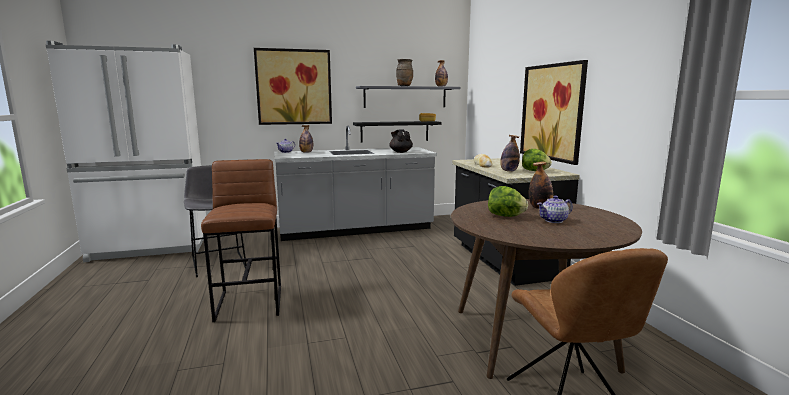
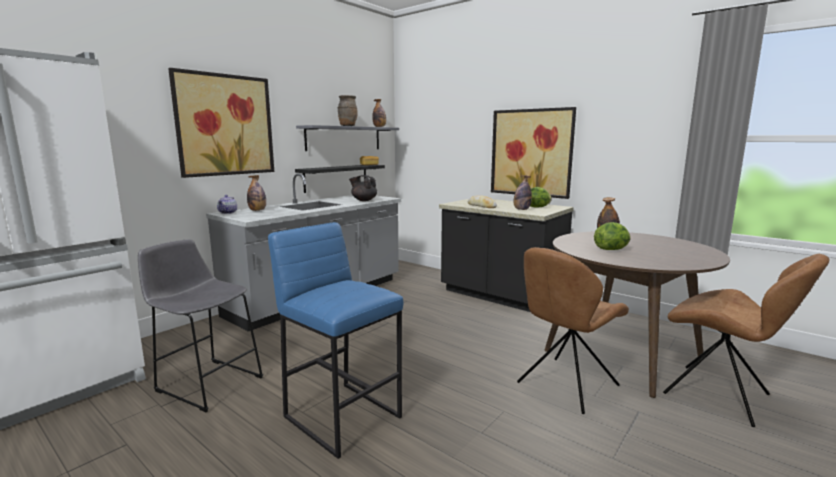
camera: 35 degrees left, 0 degrees up
brown stool [201,159,281,322] -> blue stool [268,222,403,459]
teapot [537,195,573,223] -> none
none -> brown chair [517,247,629,414]

